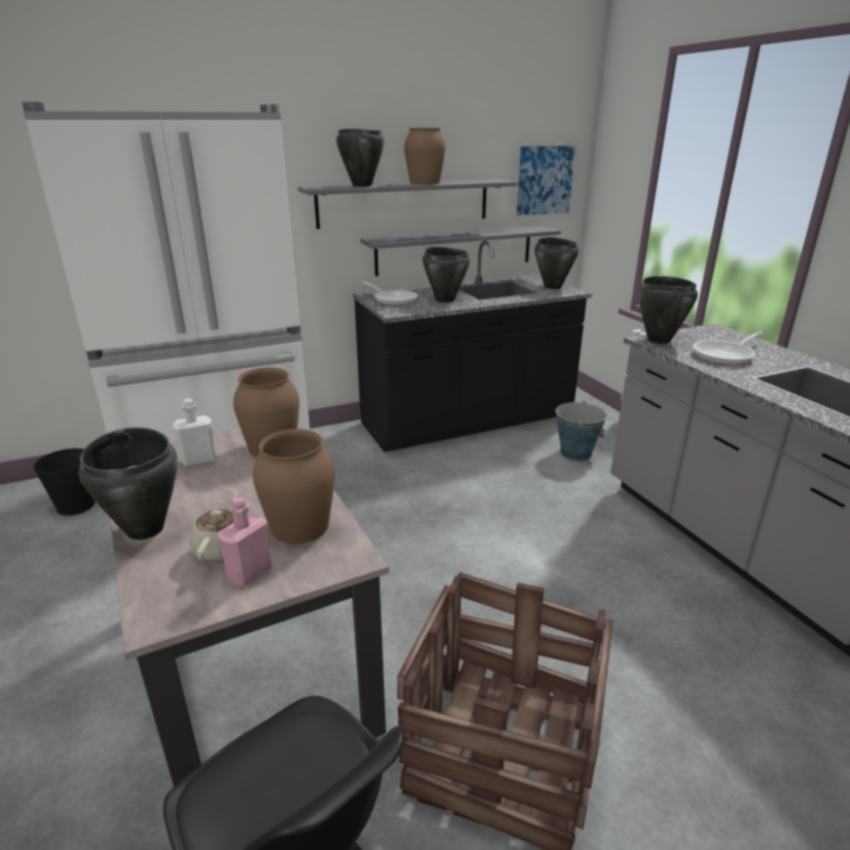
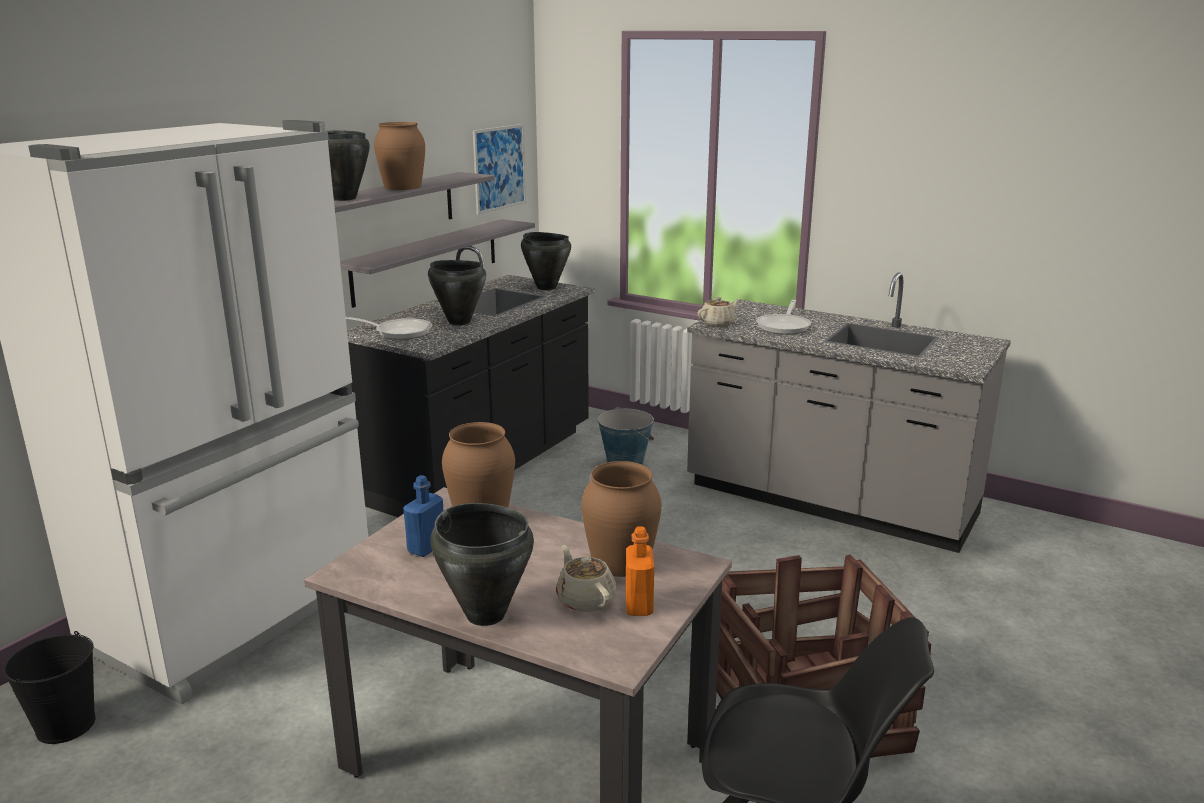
camera: 35 degrees left, 5 degrees down
white bottle [173,399,216,467] -> blue bottle [403,475,443,557]
pink bottle [218,497,272,587] -> orange bottle [626,526,654,616]
black cooking pot [638,276,698,344] -> beige teapot [697,297,740,327]

